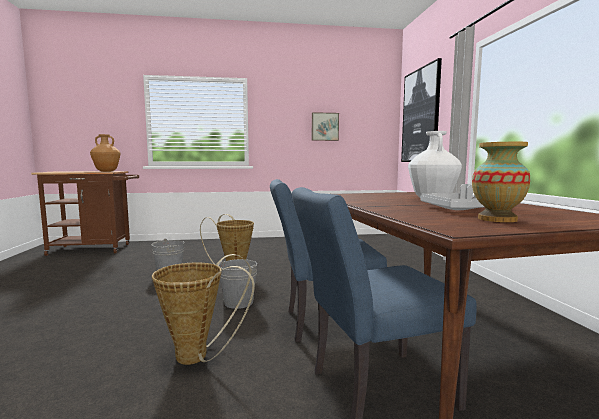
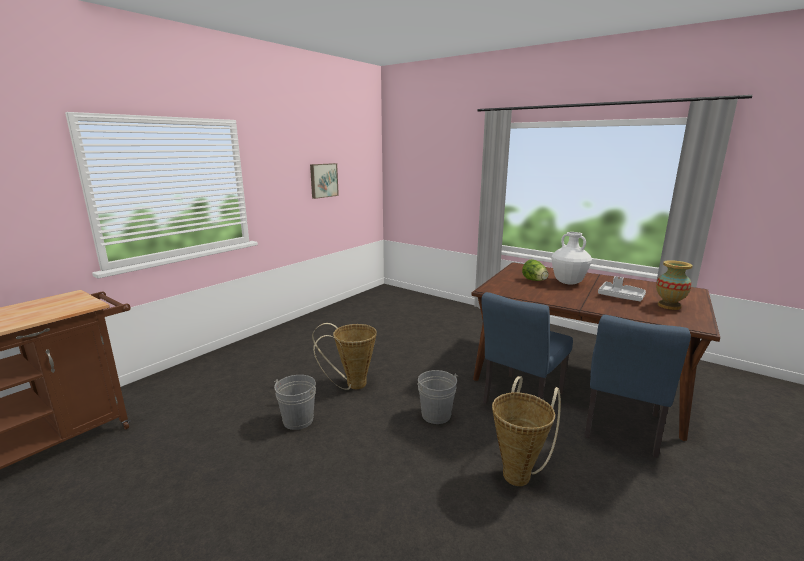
camera: 45 degrees left, 10 degrees up
brown vase [90,134,120,172] -> none
picture [401,58,442,162] -> none
none -> lettuce [522,259,548,281]

